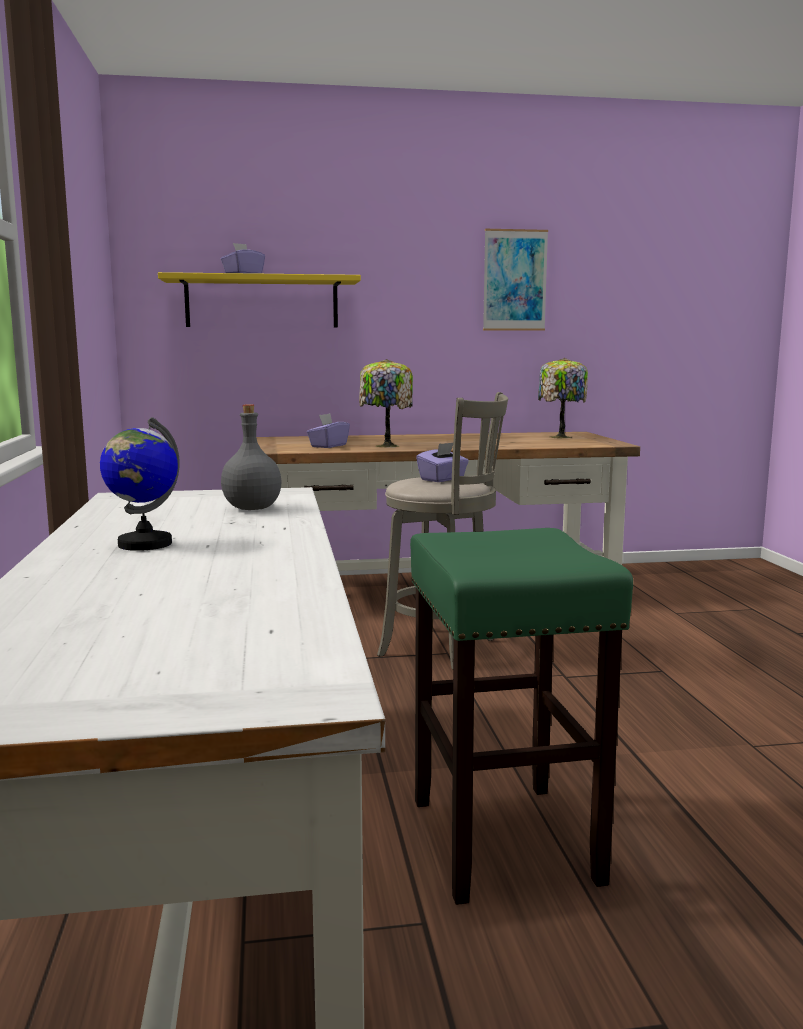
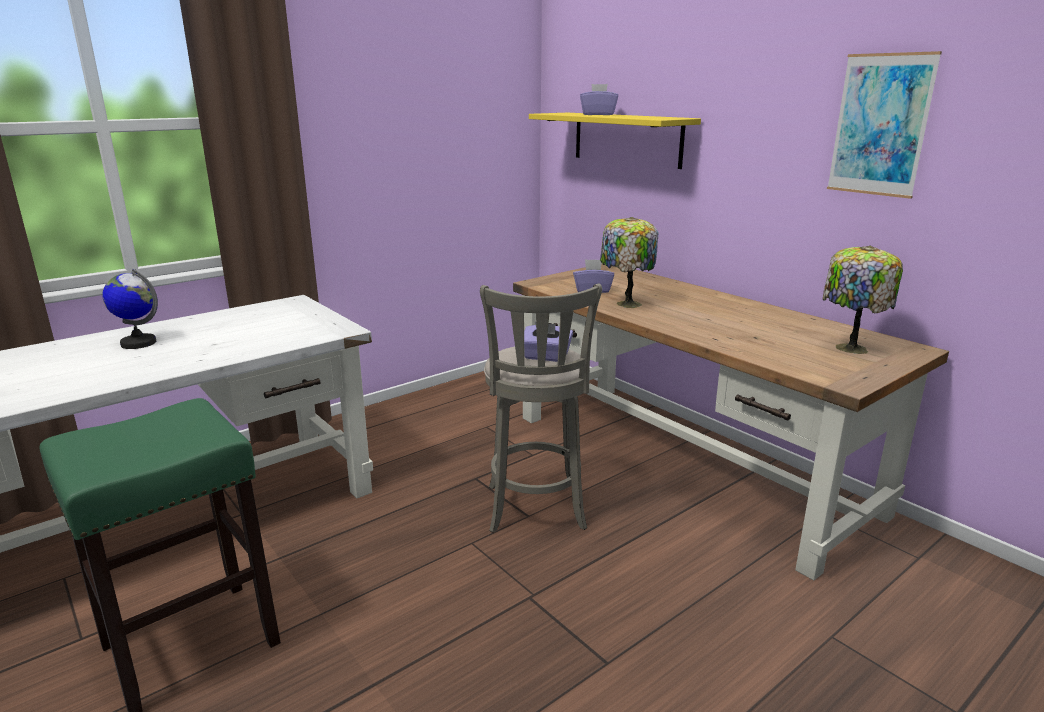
camera: 60 degrees right, 10 degrees up
grey bottle [221,404,282,510] -> none

